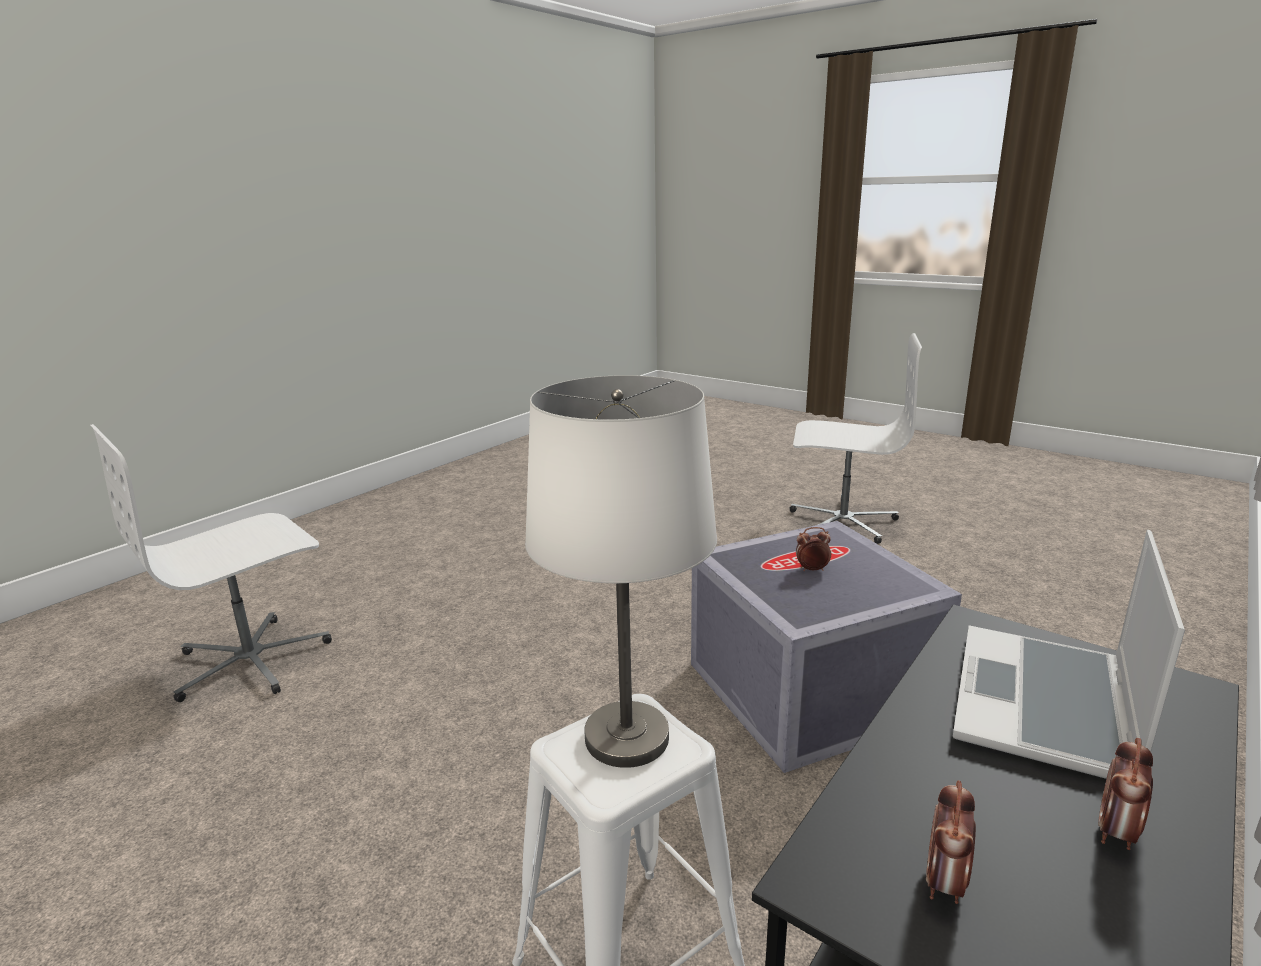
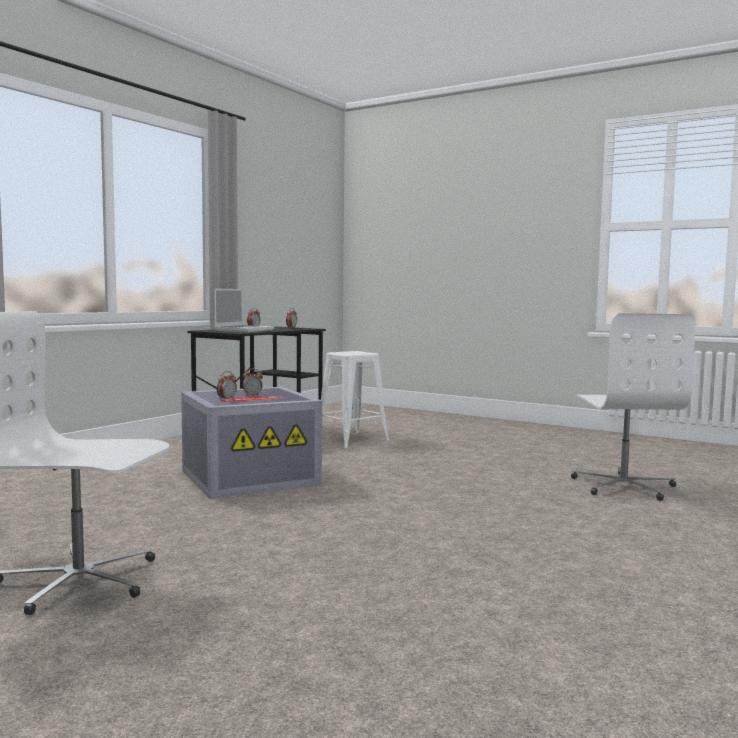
camera: 175 degrees right, 15 degrees down
white office chair [90,424,332,702] -> white office chair turned 135 degrees clockwise [571,313,695,501]
white table lamp [525,375,717,768] -> none
none -> alarm clock [217,371,237,400]

